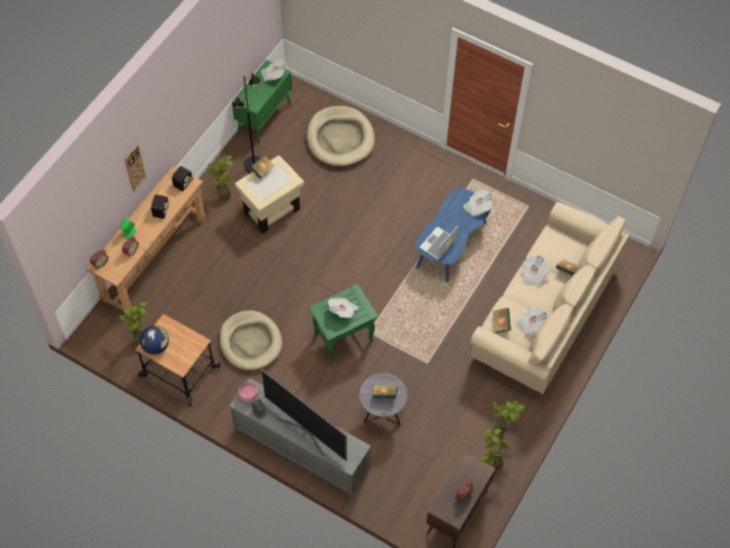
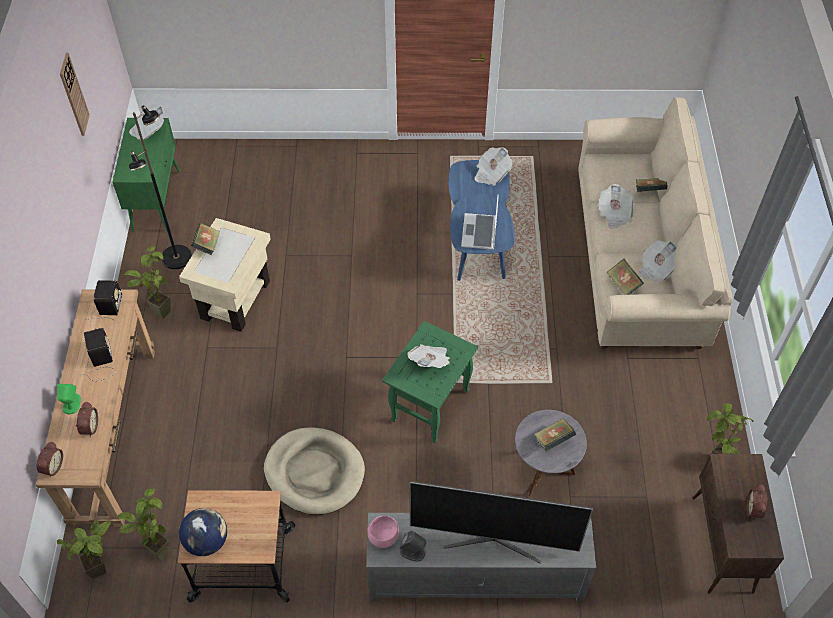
camera: 30 degrees left, 5 degrees down
wall clock [124,144,146,192] -> wall clock moved to [60,53,90,136]
beige dog bed [307,106,375,167] -> none
potted plant [491,401,525,433] -> potted plant moved to [57,520,111,579]

